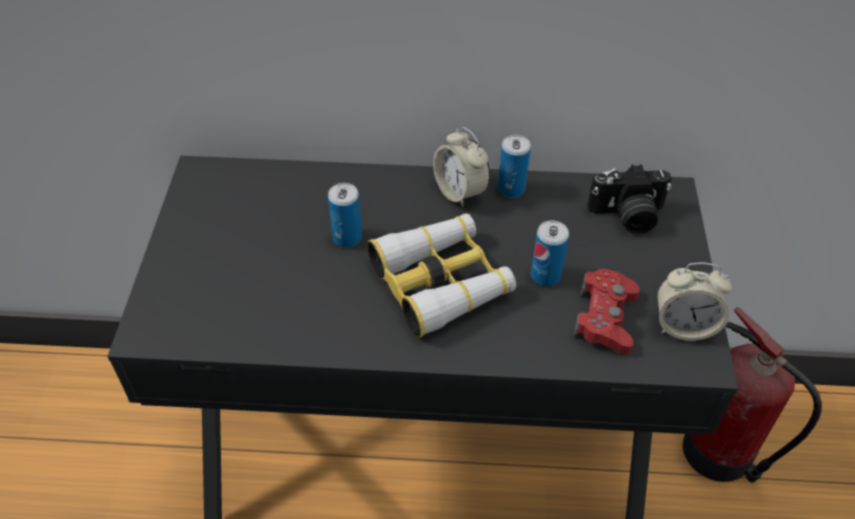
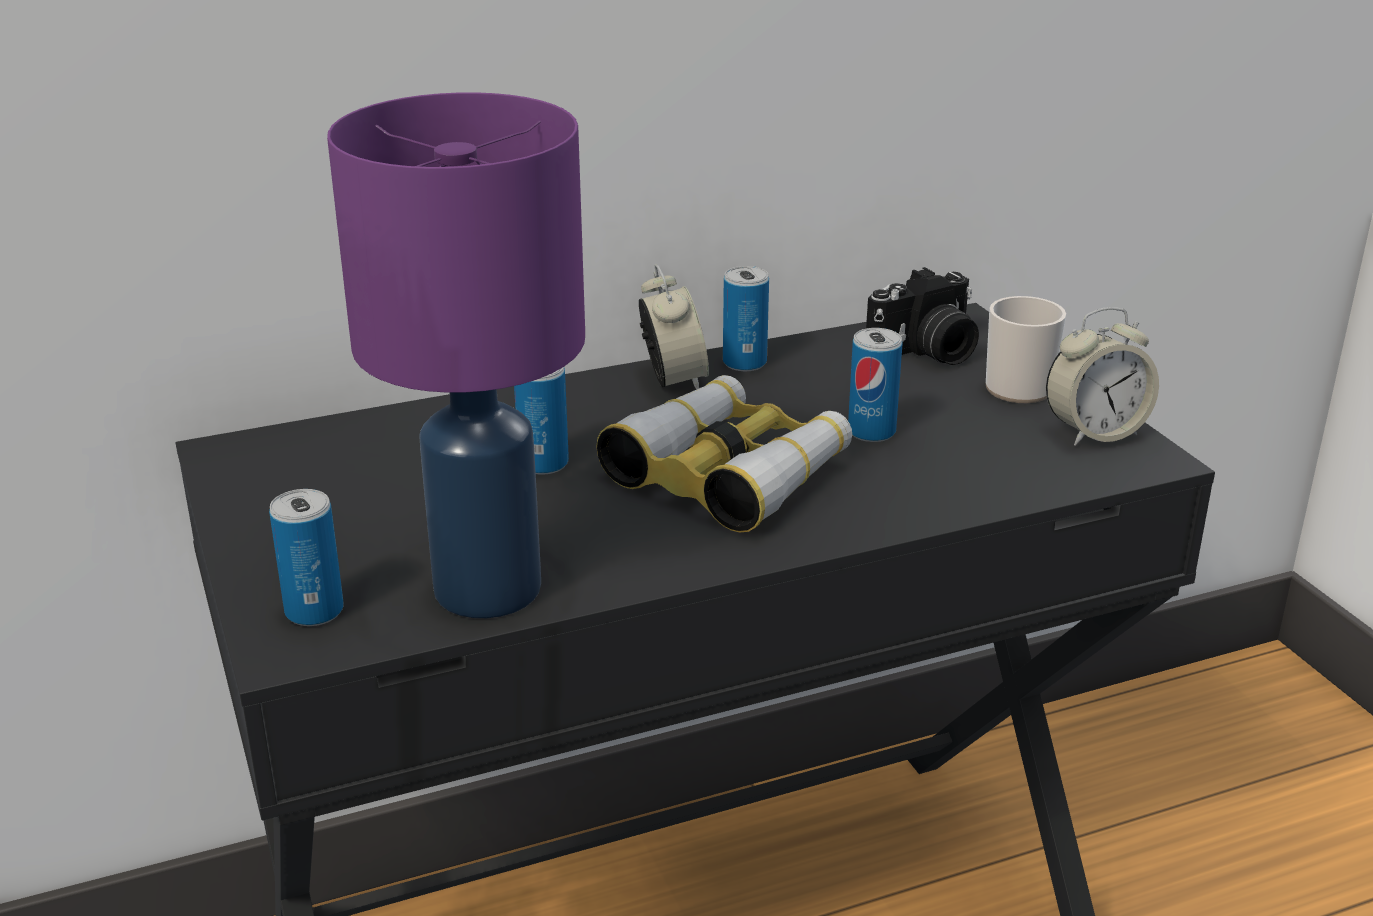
camera: 25 degrees left, 20 degrees down
alarm clock [433,127,490,208] -> alarm clock turned 135 degrees counterclockwise [639,264,709,390]
red game controller [573,269,640,355] -> none
fire extinguisher [683,307,822,482] -> none
none -> can [269,489,344,626]
none -> purple table lamp [327,92,585,618]
none -> mug [986,296,1066,403]

